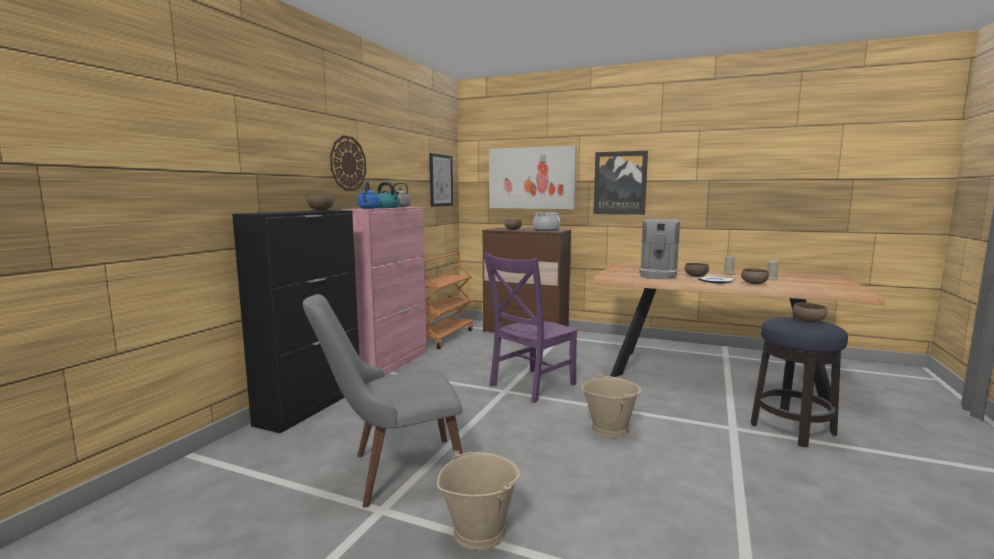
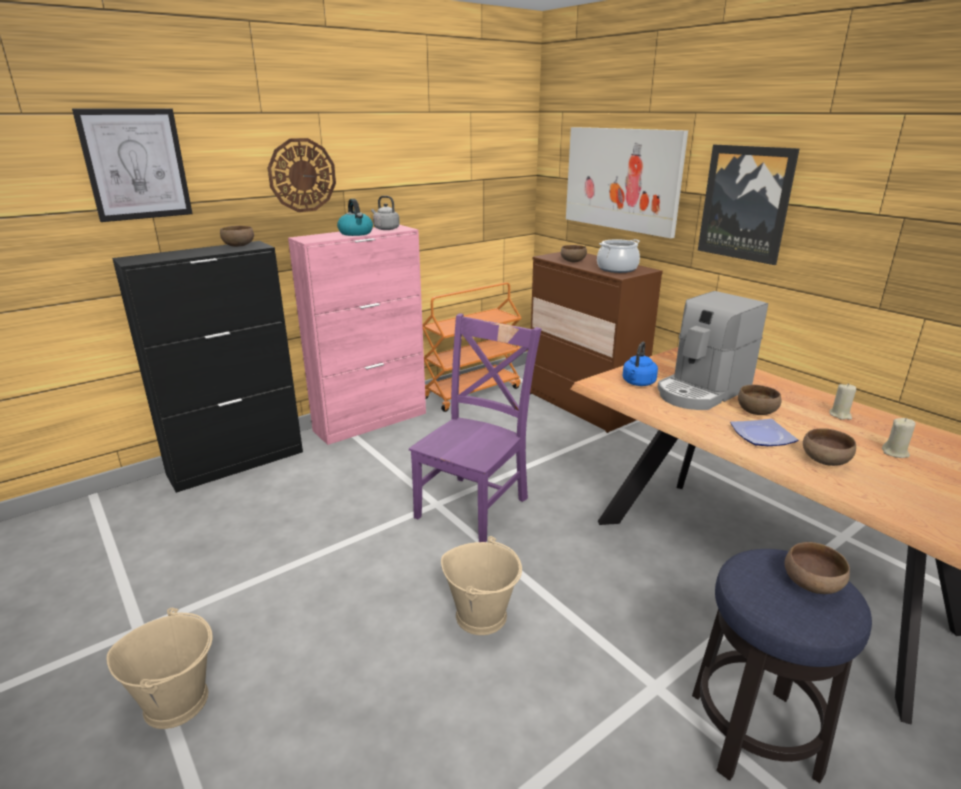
camera: 30 degrees right, 15 degrees up
grey chair [303,294,463,508] -> none
blue kettle [358,181,380,209] -> blue kettle moved to [622,342,658,386]
picture [429,153,453,207] -> picture moved to [72,109,192,222]
purple chair [483,253,579,403] -> purple chair turned 135 degrees clockwise [409,313,541,542]

